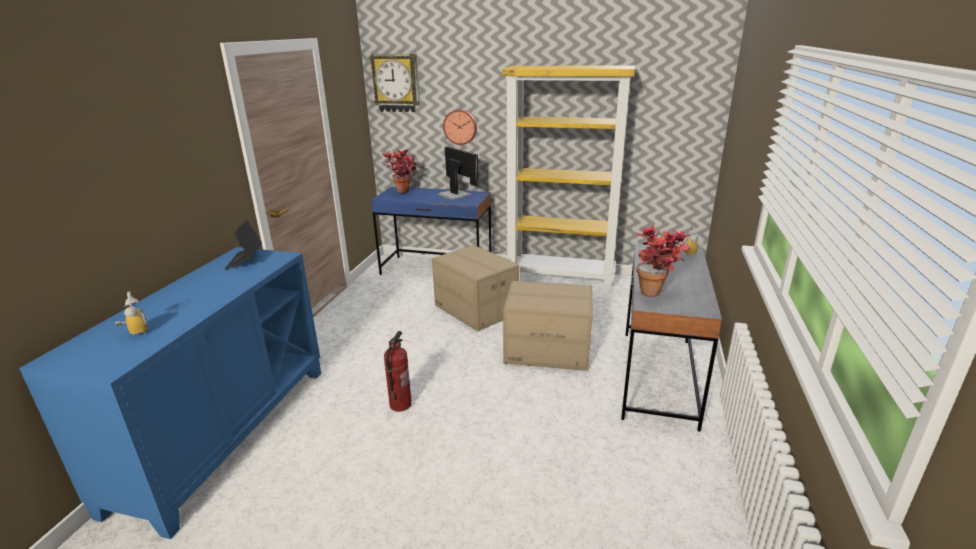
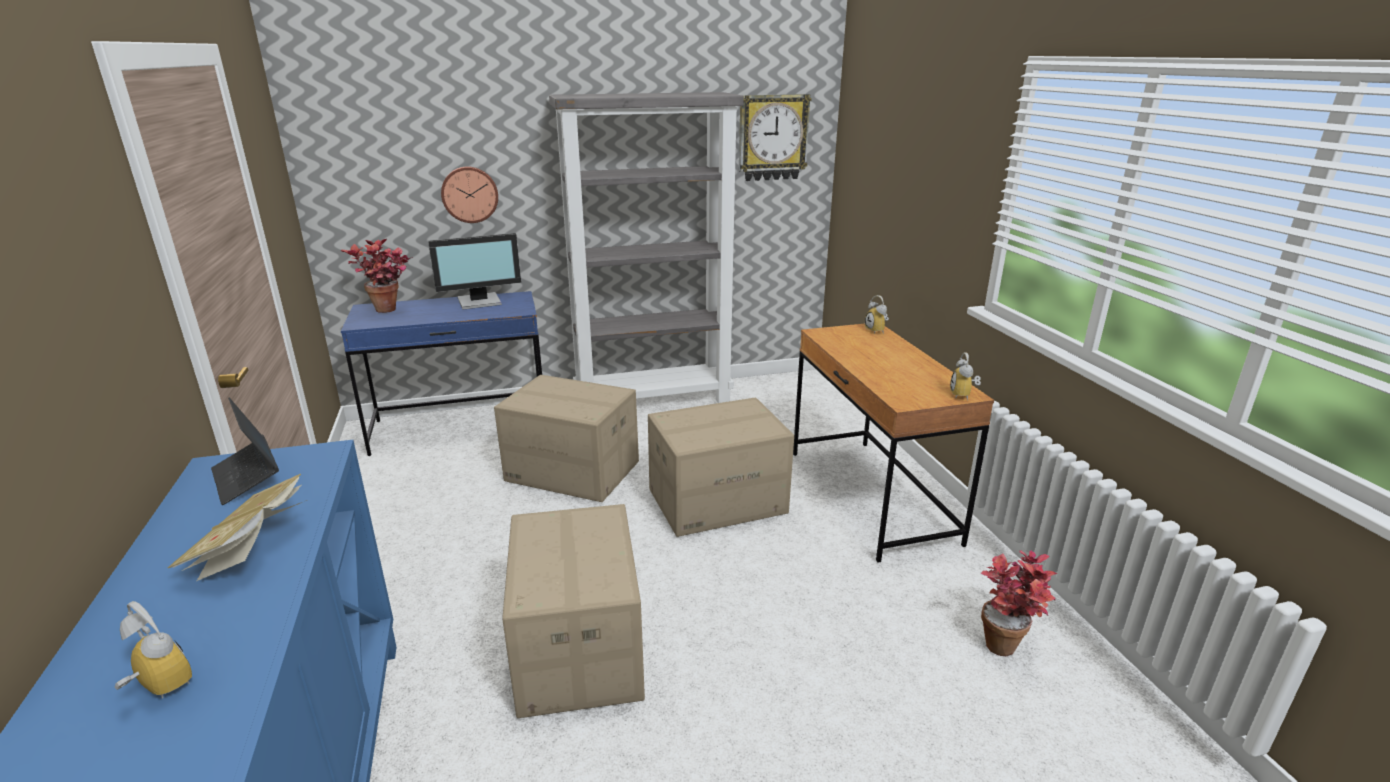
camera: 30 degrees left, 0 degrees up
wall clock [369,54,420,112] -> wall clock moved to [739,94,812,181]
fire extinguisher [384,331,412,412] -> cardboard box [502,504,645,718]
monitor [438,146,479,200] -> monitor turned 135 degrees clockwise [428,233,521,310]
yellow bookcase [502,66,635,291] -> grey bookcase [549,92,744,403]
grey desk [621,244,722,432] -> brown desk [793,324,994,563]
potted plant [636,225,691,297] -> potted plant moved to [980,551,1057,656]
none -> book [168,474,307,581]
none -> alarm clock [950,352,981,400]

